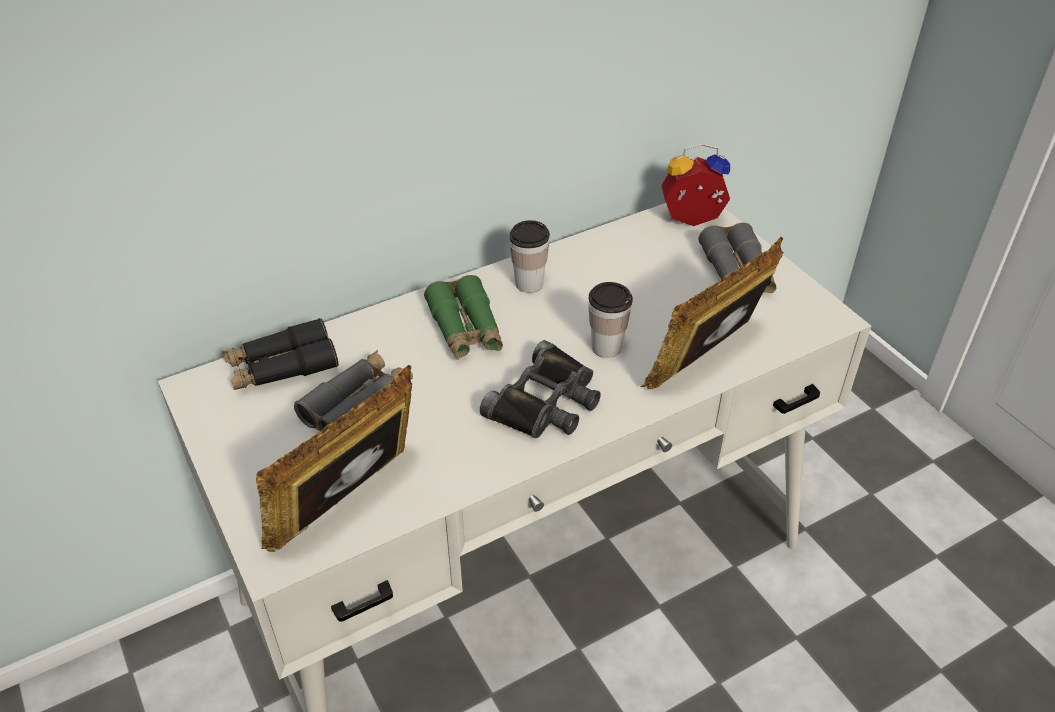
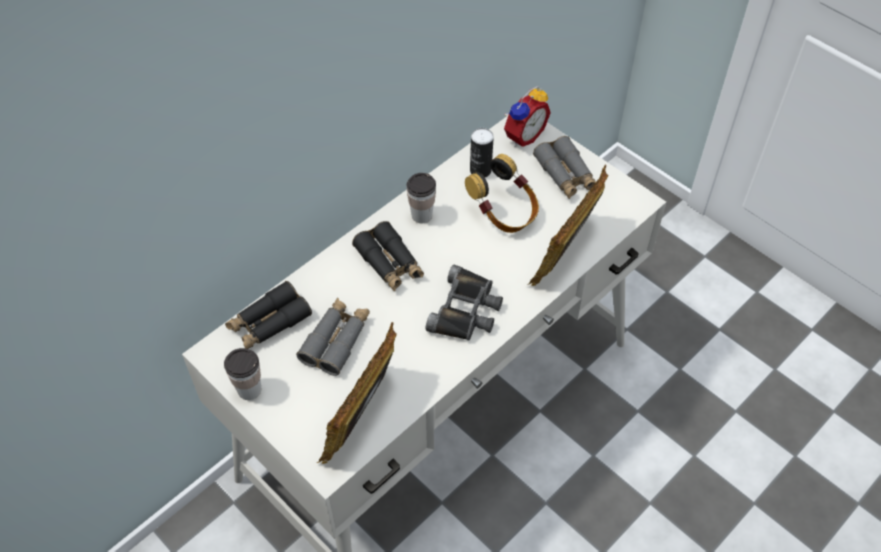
camera: 15 degrees left, 10 degrees up
green binoculars [424,275,503,360] -> black binoculars [352,221,424,291]
cup [588,282,633,358] -> cup moved to [224,348,261,400]
alarm clock [661,144,730,226] -> alarm clock turned 150 degrees clockwise [504,86,551,147]
none -> headphones [465,154,539,233]
none -> can [470,128,494,177]

